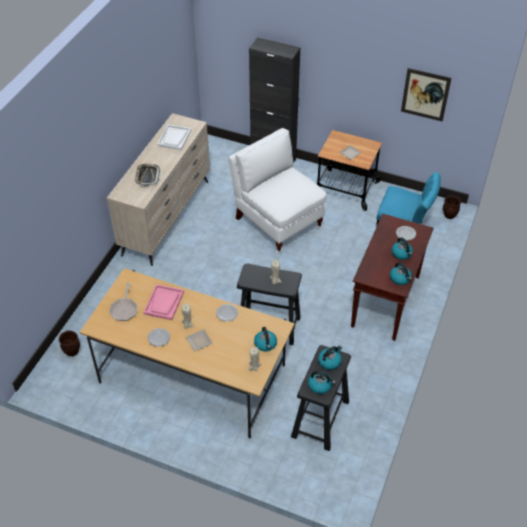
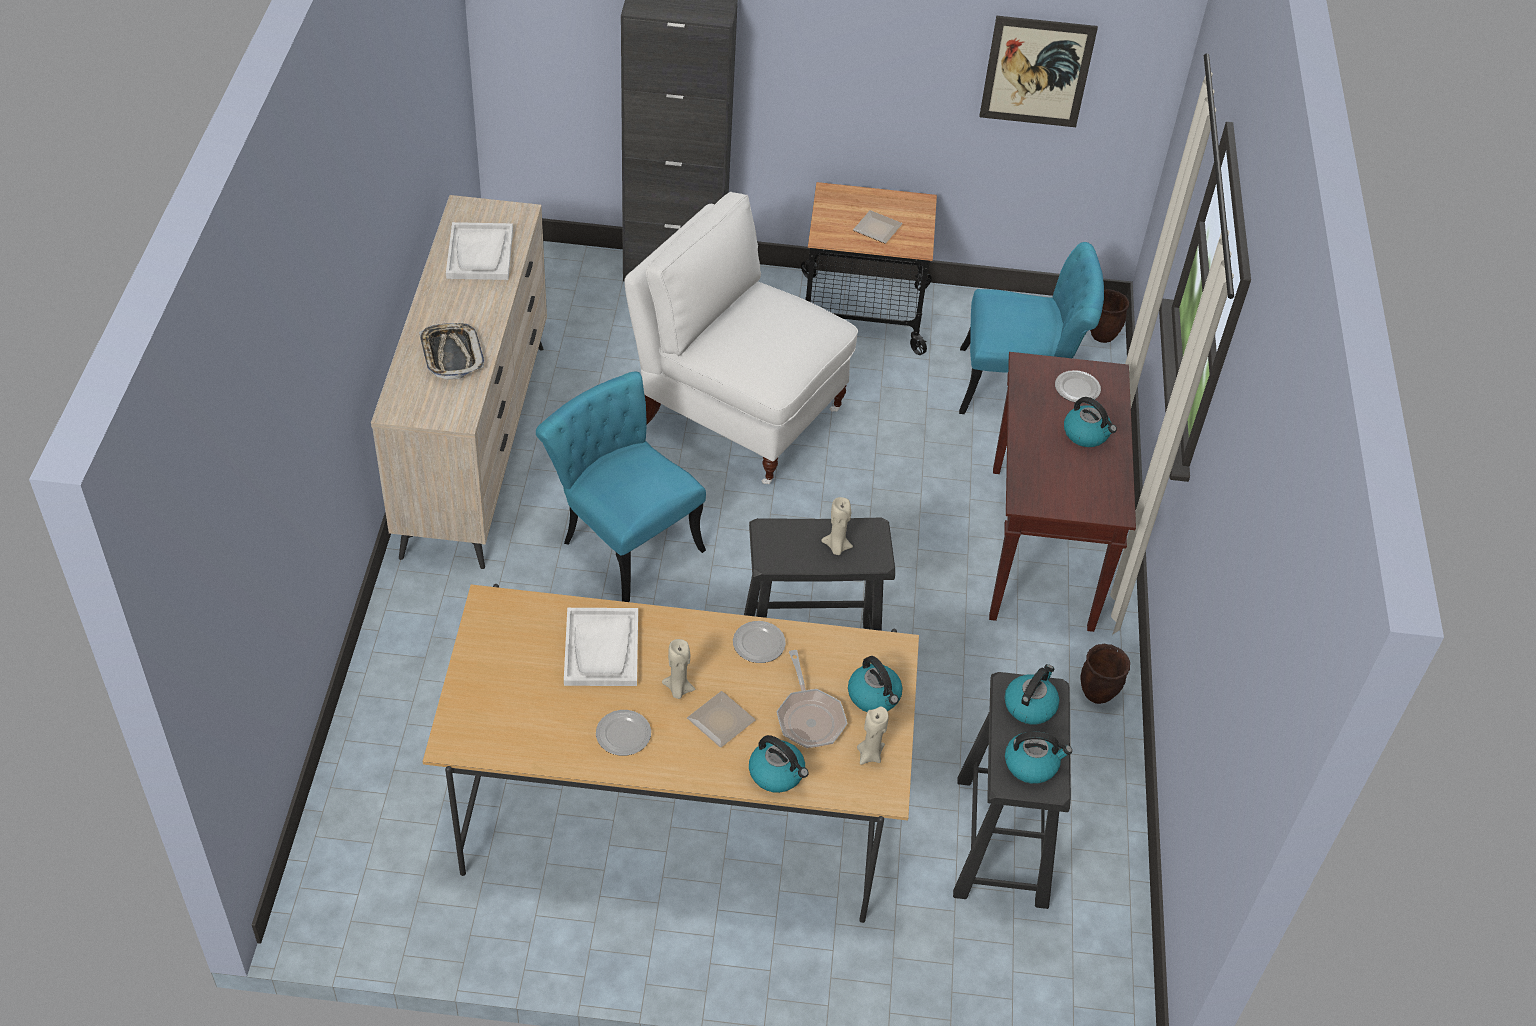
camera: 20 degrees left, 0 degrees up
brown planter [59,330,80,356] -> brown planter moved to [1080,644,1130,704]
frying pan [109,283,138,321] -> frying pan moved to [776,650,847,748]
pink tray [144,284,184,320] -> white tray [564,608,638,686]
kettle [390,262,412,285] -> kettle moved to [749,735,809,793]
none -> turquoise chair [536,372,706,602]

